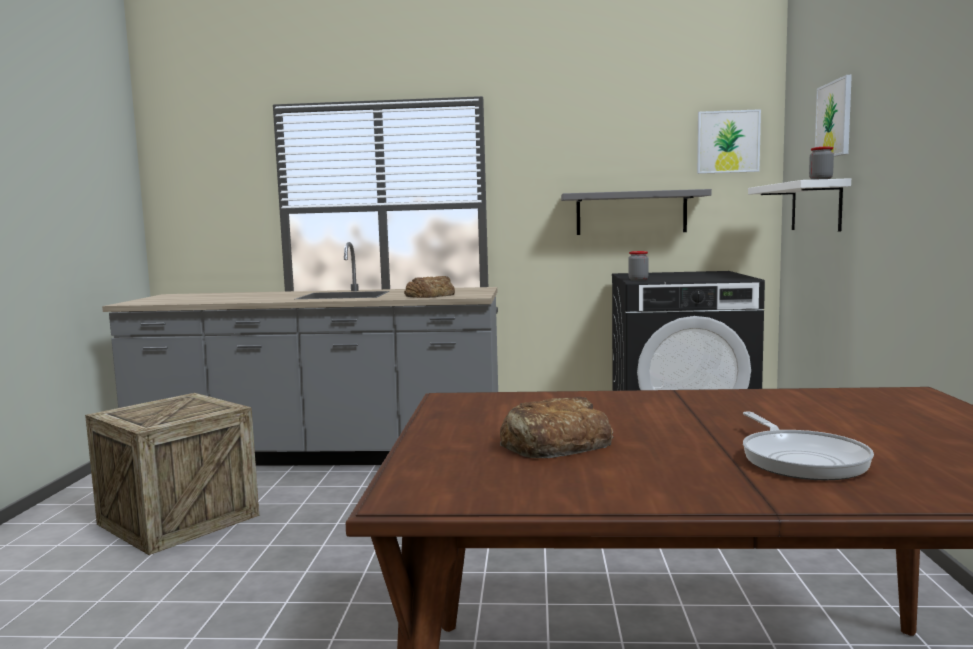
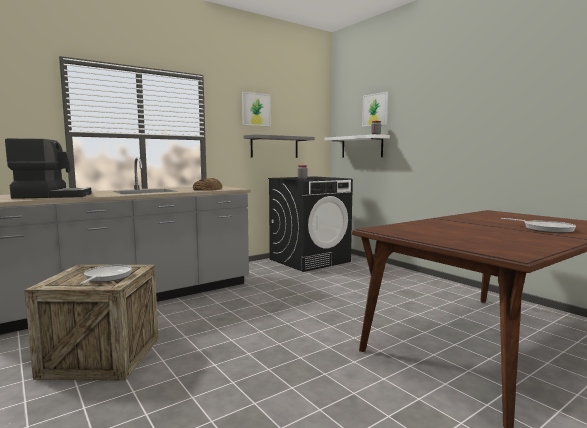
camera: 40 degrees left, 0 degrees up
bread [500,397,613,458] -> none
picture [697,109,761,174] -> picture moved to [242,92,271,127]
none -> coffee machine [5,138,92,199]
none -> frying pan [80,265,132,284]

